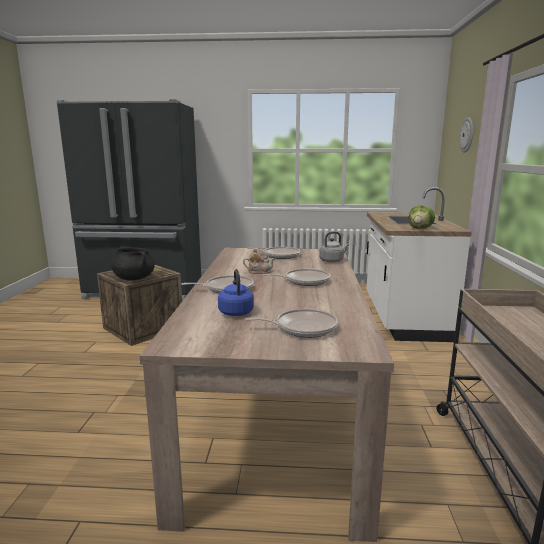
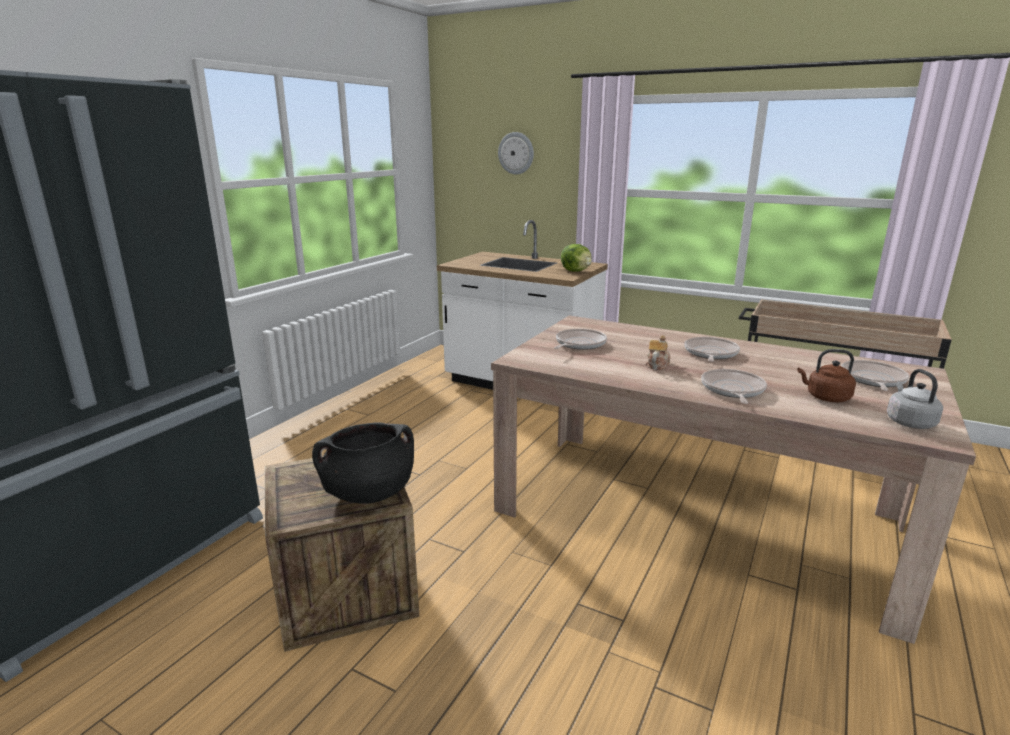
camera: 65 degrees left, 5 degrees up
blue kettle [218,269,254,316] -> brown kettle [797,349,856,402]
grey kettle [319,232,349,263] -> grey kettle moved to [887,369,943,429]

